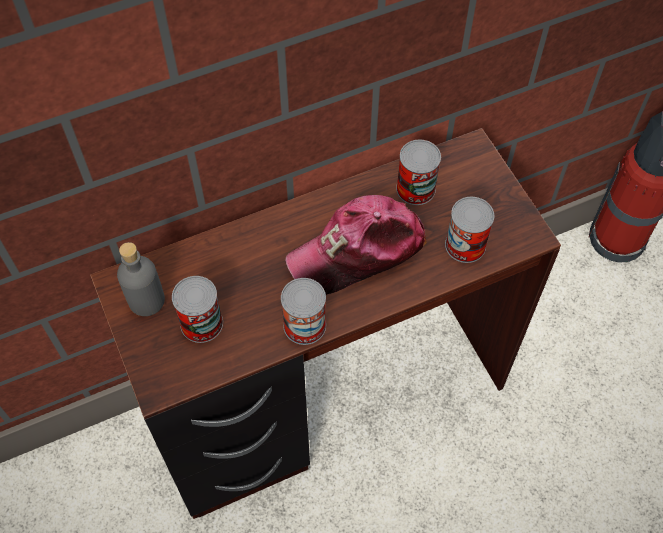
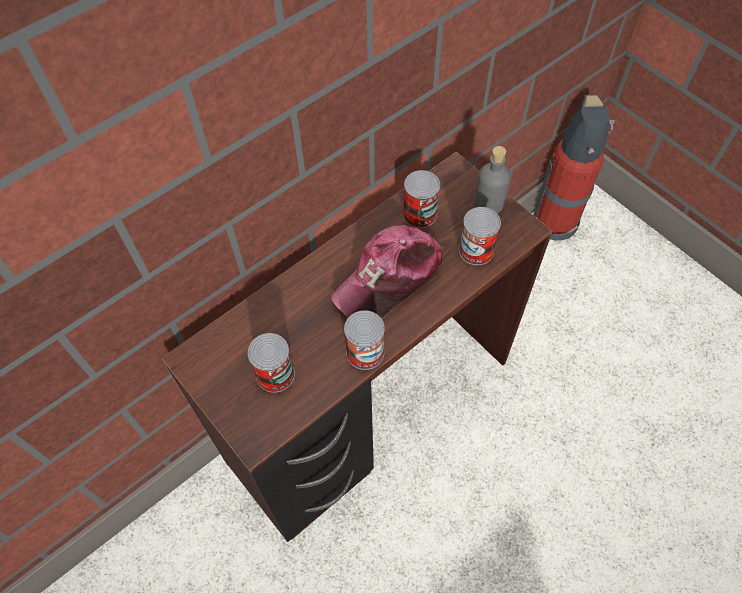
camera: 15 degrees left, 0 degrees up
grey bottle [117,242,165,316] -> grey bottle moved to [474,146,510,214]

